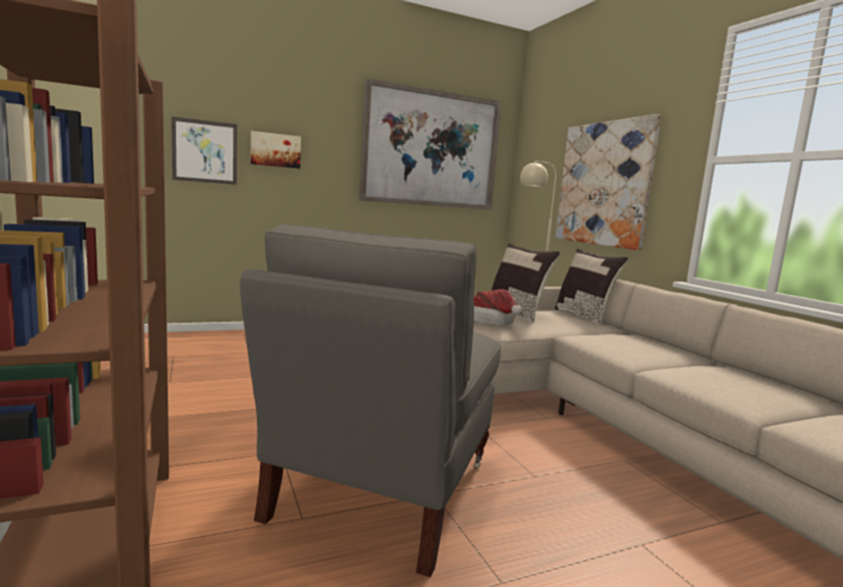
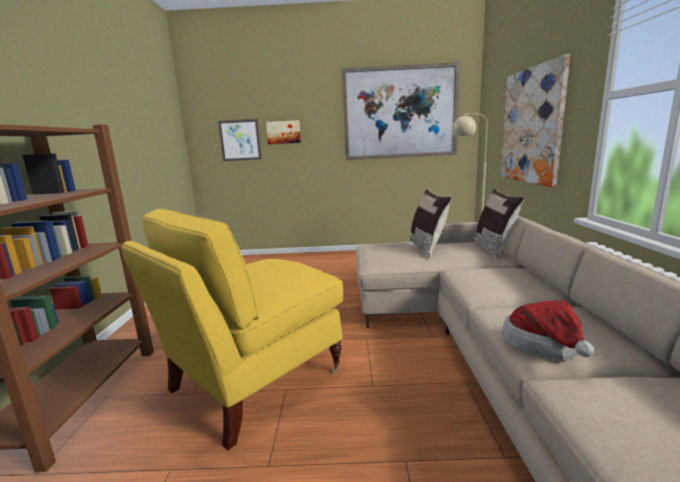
camera: 25 degrees right, 5 degrees up
grey armchair [240,224,501,577] -> yellow armchair [121,208,343,450]
hat [474,289,522,325] -> hat moved to [503,300,594,361]

